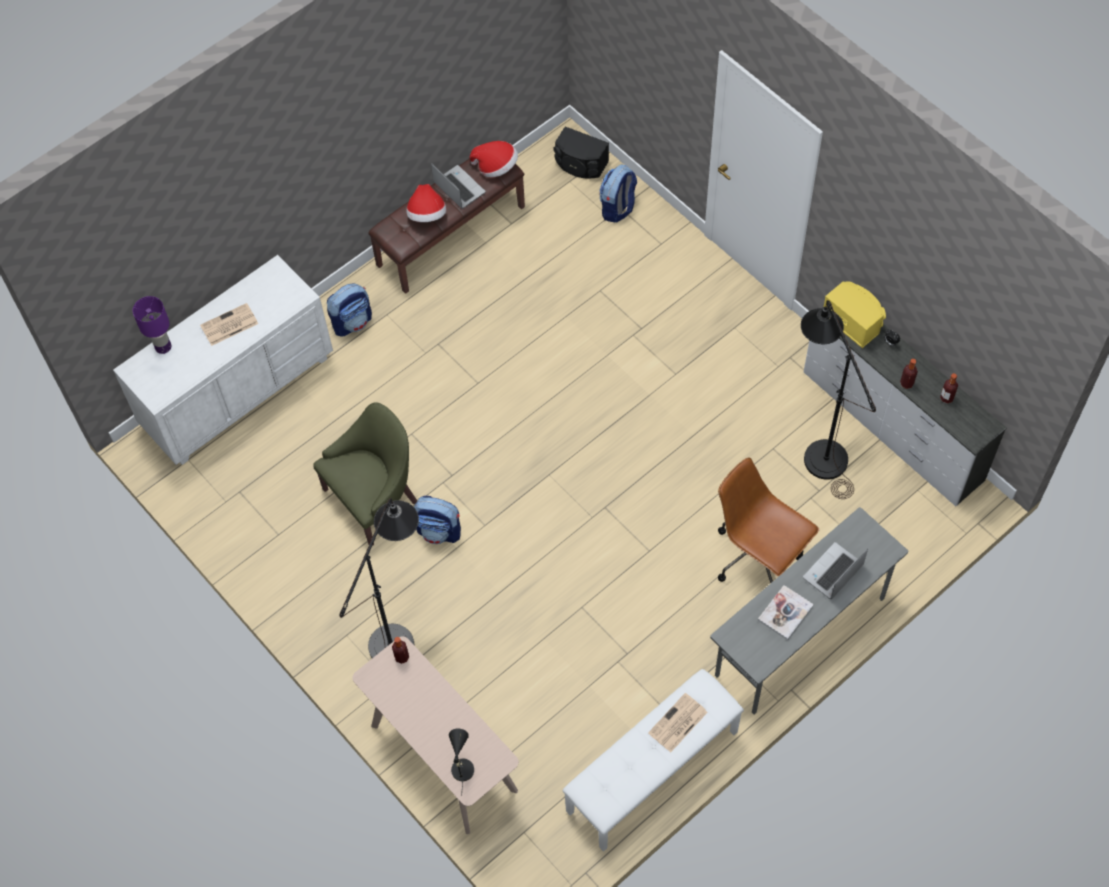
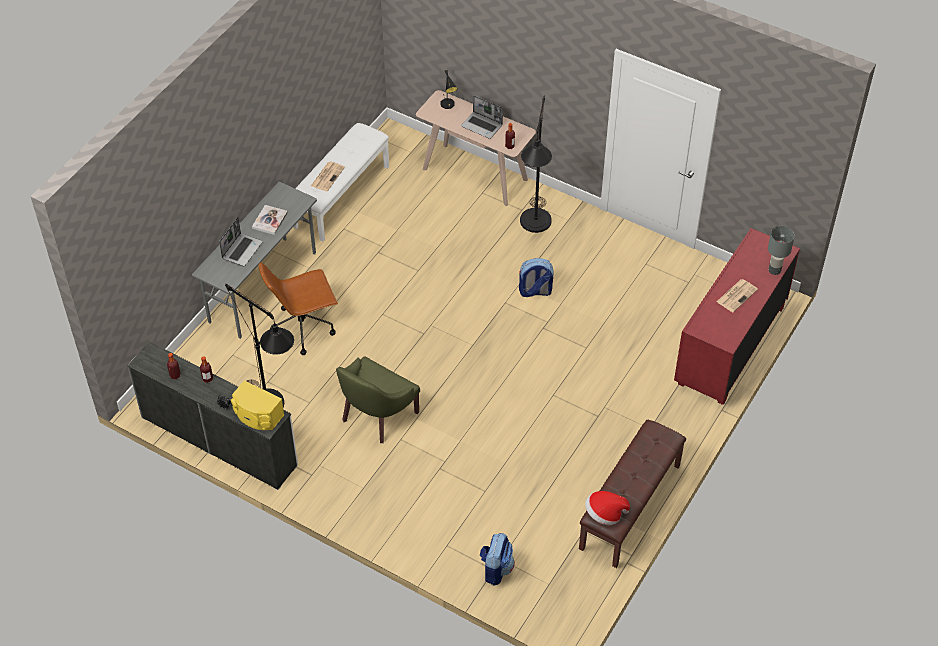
camera: 160 degrees right, 10 degrees down
white dresser [113,255,333,465] -> red dresser [674,228,800,405]
purple table lamp [133,296,171,354] -> grey table lamp [768,226,795,275]
green armchair [313,402,417,546] -> green armchair moved to [336,357,420,443]
backpack [327,283,372,337] -> none
hat [406,184,447,222] -> none
laptop [431,163,486,209] -> laptop moved to [461,95,503,139]
black speaker [553,126,609,179] -> none
brown office chair [718,457,819,584] -> brown office chair turned 135 degrees clockwise [259,262,338,355]

